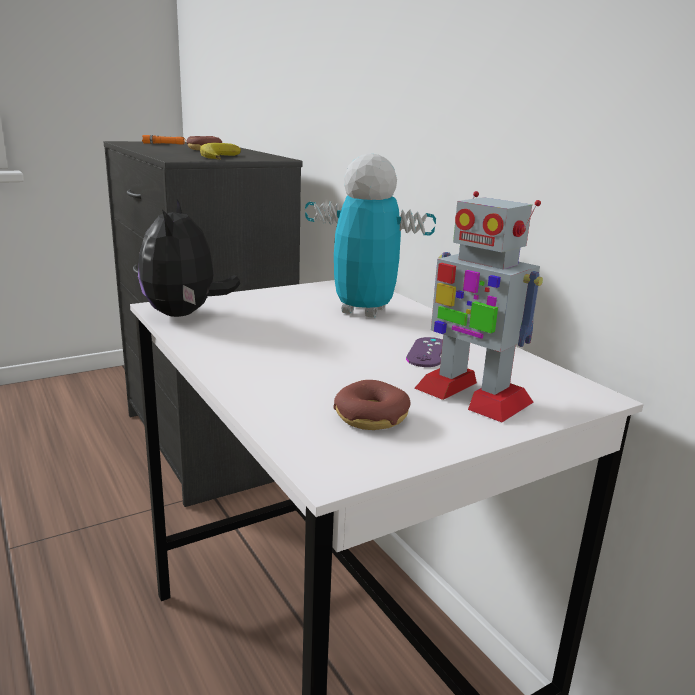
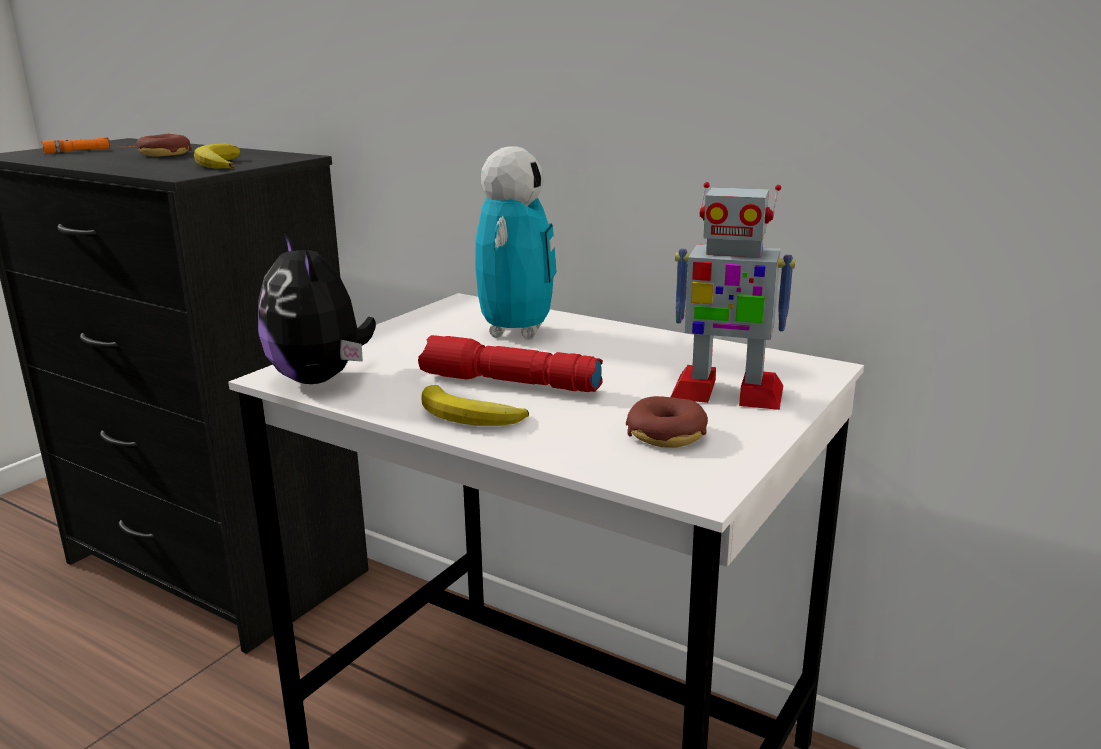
camera: 25 degrees left, 0 degrees up
toy robot [305,154,436,318] -> toy robot turned 105 degrees clockwise [475,147,557,339]
purple game controller [406,337,443,367] -> none
none -> red flashlight [418,335,603,392]
none -> banana [422,385,529,426]

